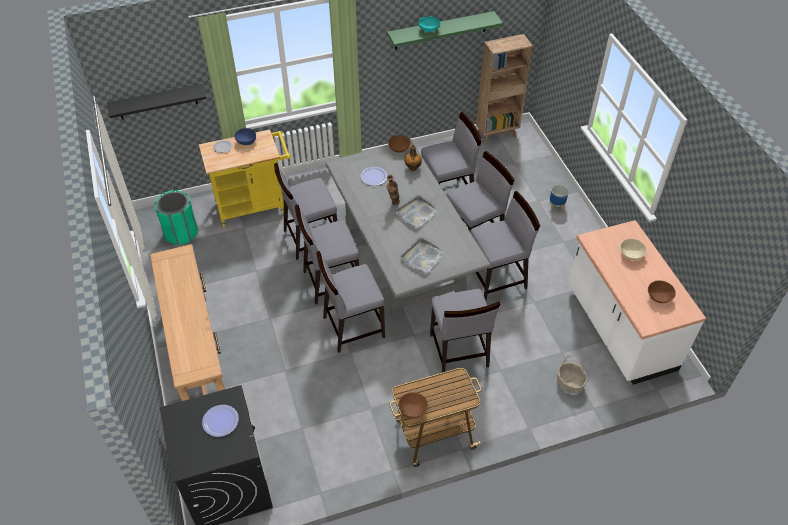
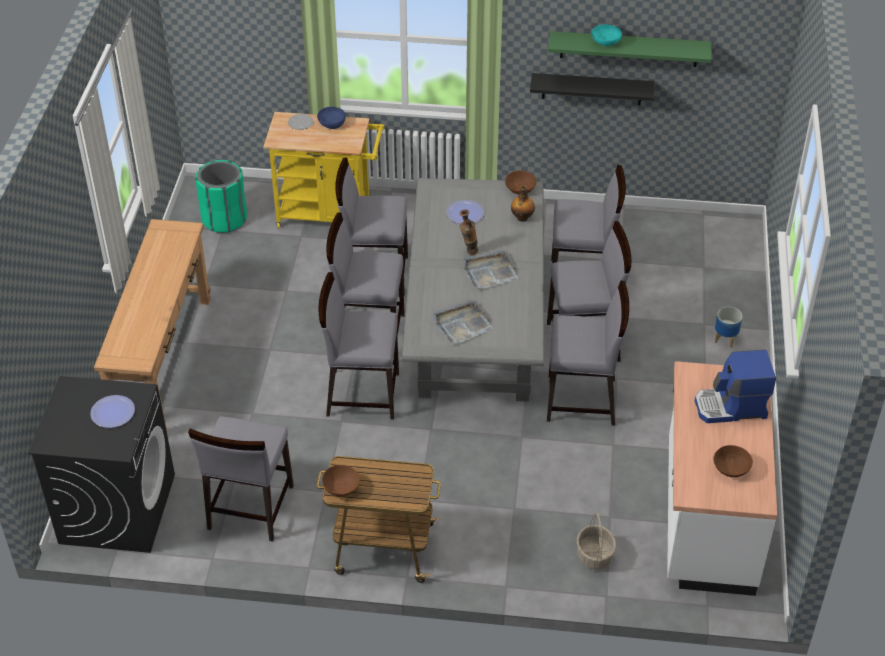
camera: 25 degrees right, 5 degrees down
black shelf [107,84,206,119] -> black shelf moved to [530,73,654,105]
grey chair [430,289,500,373] -> grey chair moved to [188,416,294,542]
brown bookcase [476,34,533,144] -> none
beige bowl [620,239,647,260] -> coffee machine [695,350,776,423]

